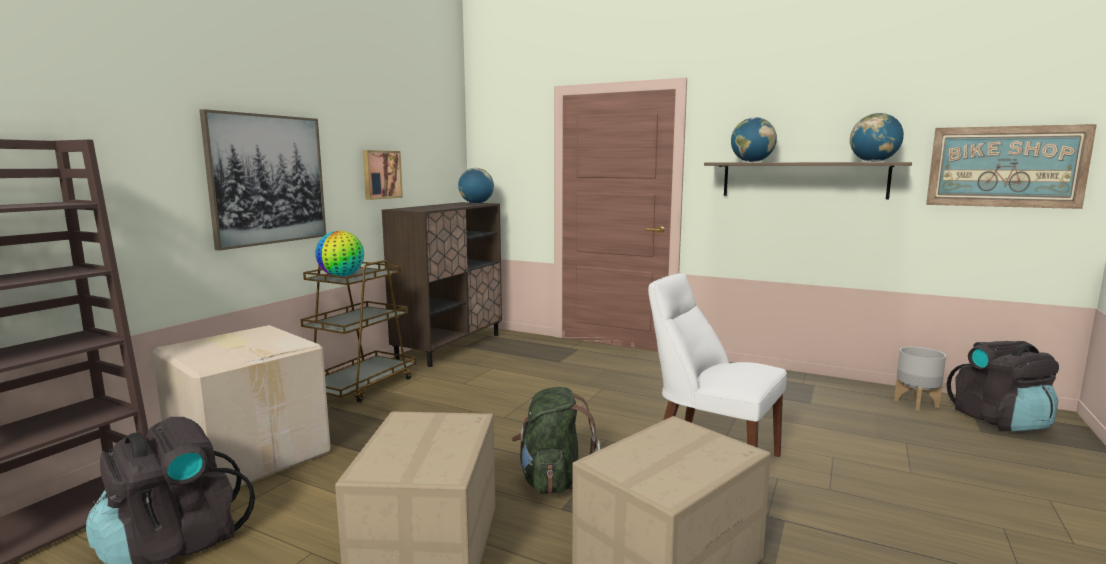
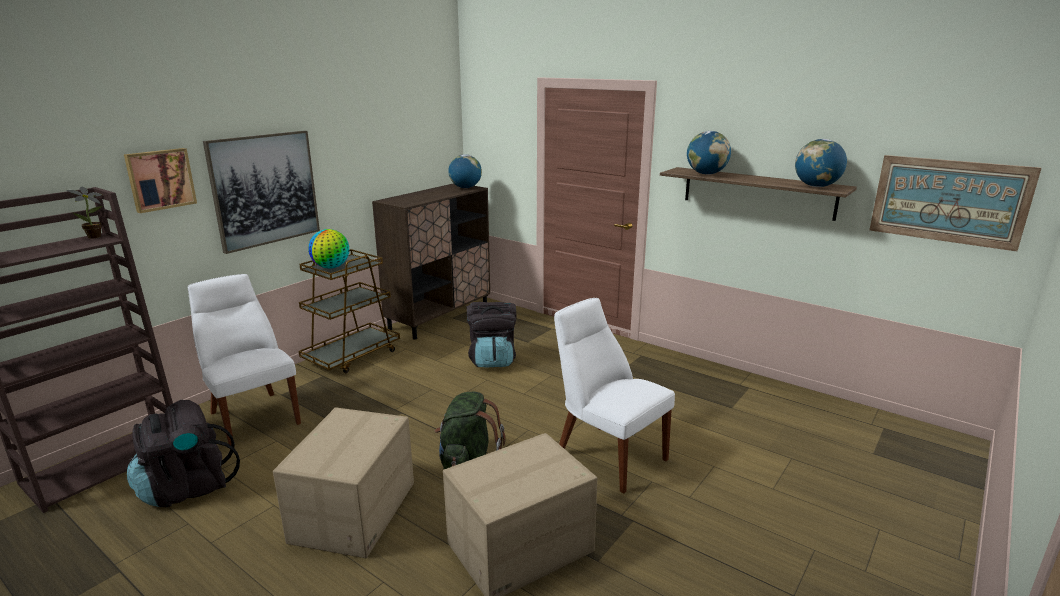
camera: 10 degrees right, 10 degrees up
cardboard box [152,325,331,489] -> white chair [188,274,301,447]
picture [363,150,403,200] -> picture moved to [124,148,197,213]
grey planter [894,347,946,411] -> none
black backpack [947,341,1059,431] -> black backpack moved to [467,302,516,367]
none -> potted plant [66,187,102,239]

